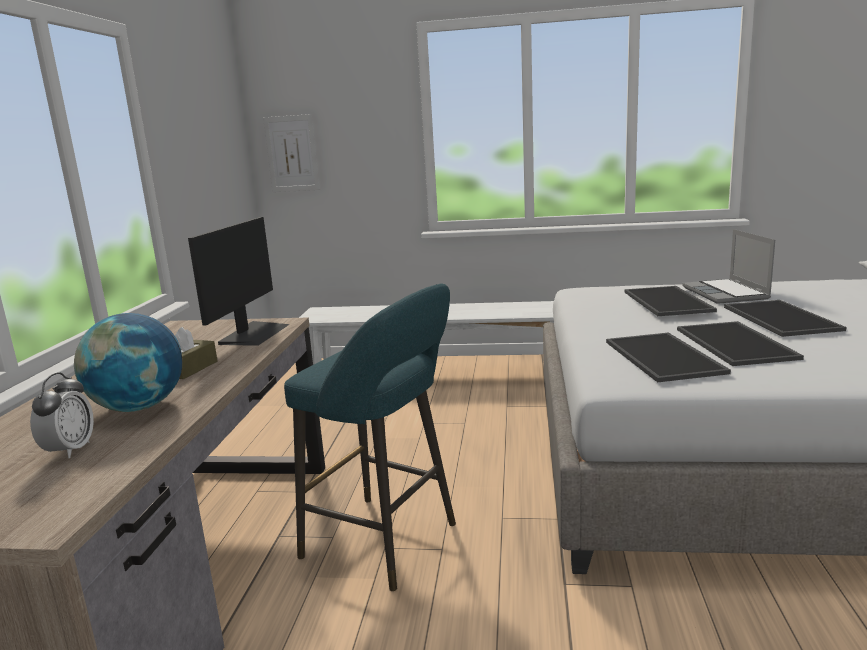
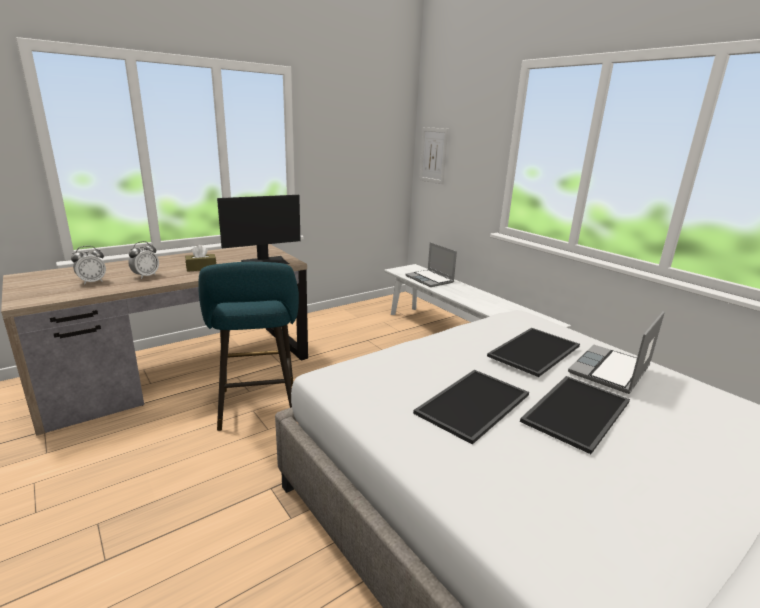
camera: 45 degrees right, 5 degrees up
globe [74,313,182,412] -> alarm clock [128,241,159,279]
tray [606,332,731,382] -> none
none -> laptop [406,242,457,287]

